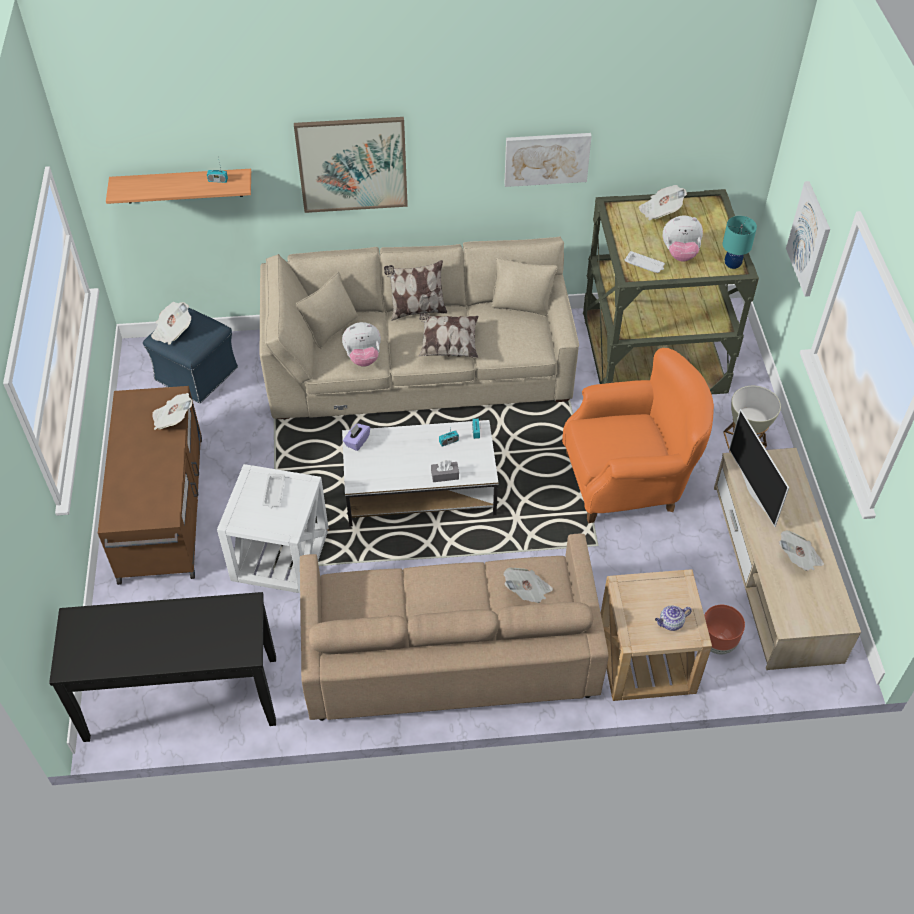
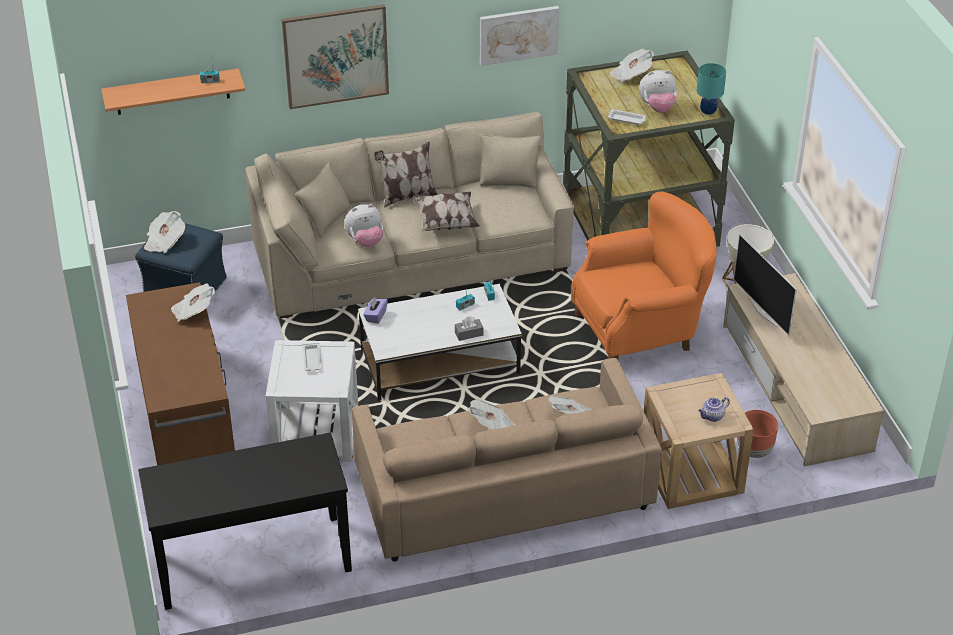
camera: 10 degrees left, 10 degrees down
newspaper [779,530,824,571] -> newspaper moved to [467,399,515,429]
picture [786,181,830,297] -> none

